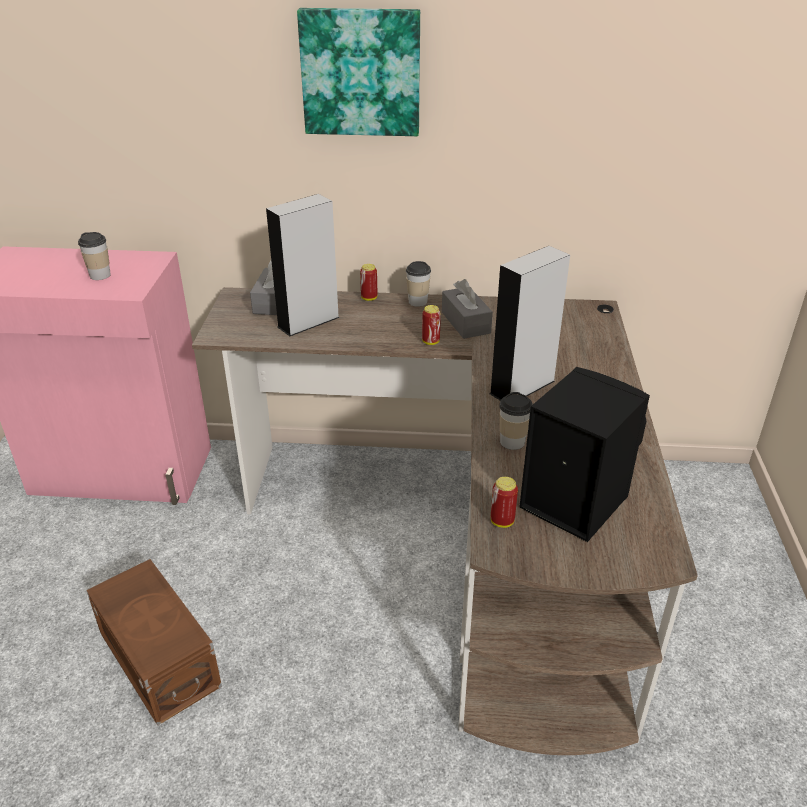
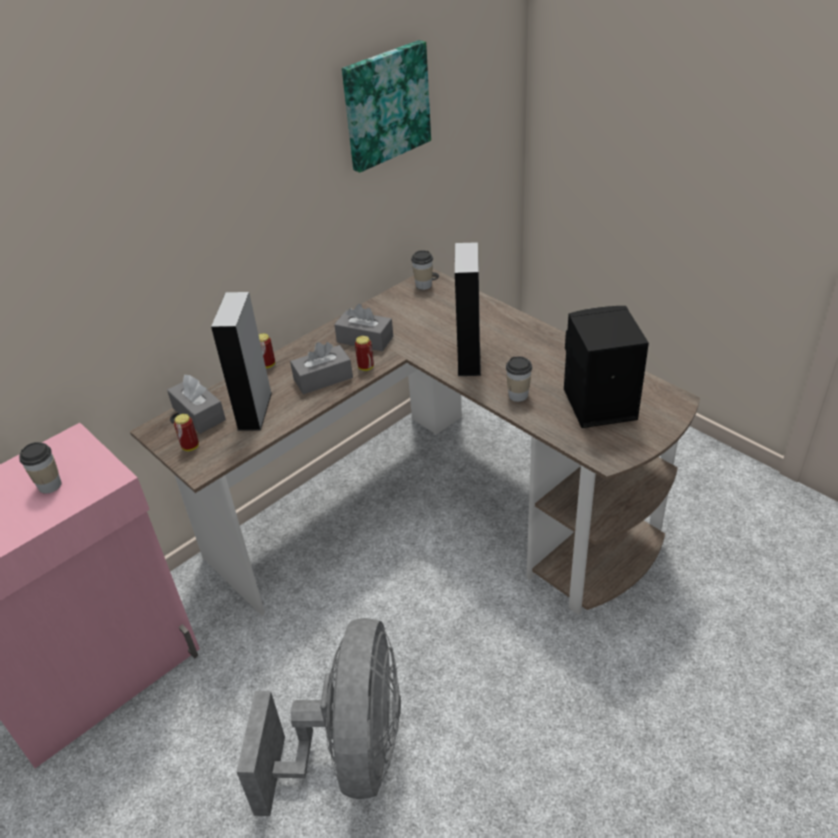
camera: 45 degrees left, 5 degrees up
brown storage box [86,559,222,726] -> grey fan [237,618,401,816]
picture [297,8,420,136] -> picture moved to [342,40,431,173]
cup [406,261,431,307] -> cup moved to [411,250,433,290]
can [491,477,518,528] -> can moved to [174,414,199,451]
none -> grey tissue box [290,342,353,394]

